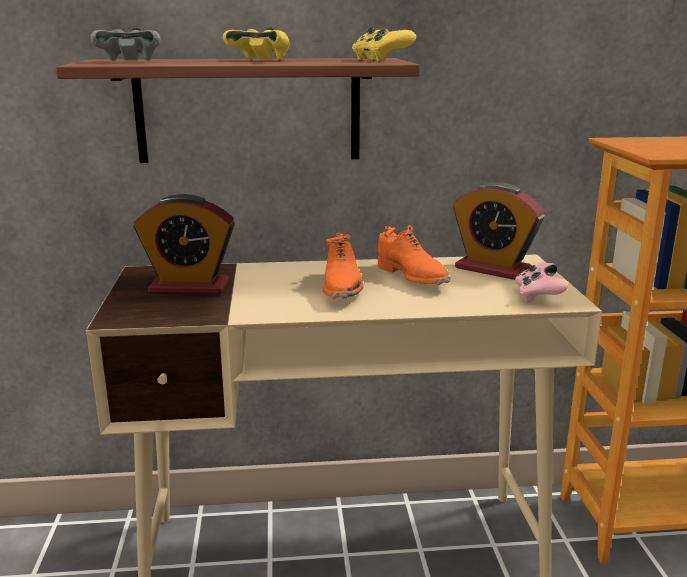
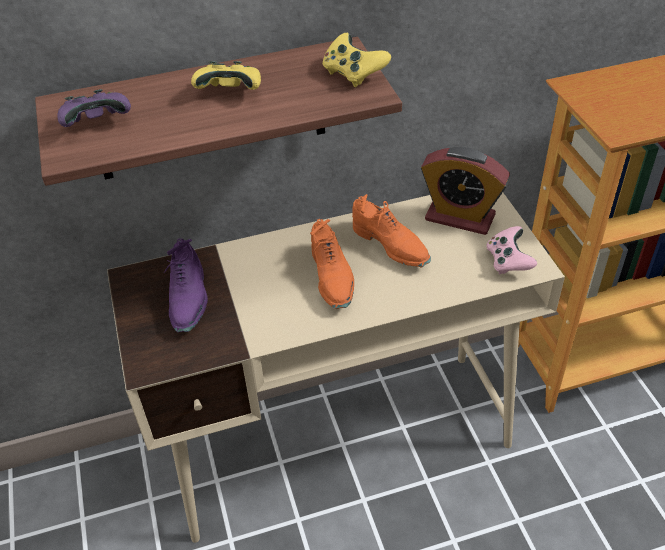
camera: 10 degrees left, 25 degrees up
grey game controller [90,28,161,61] -> purple game controller [57,89,131,127]
alarm clock [134,194,235,294] -> purple shoe [164,238,208,332]

